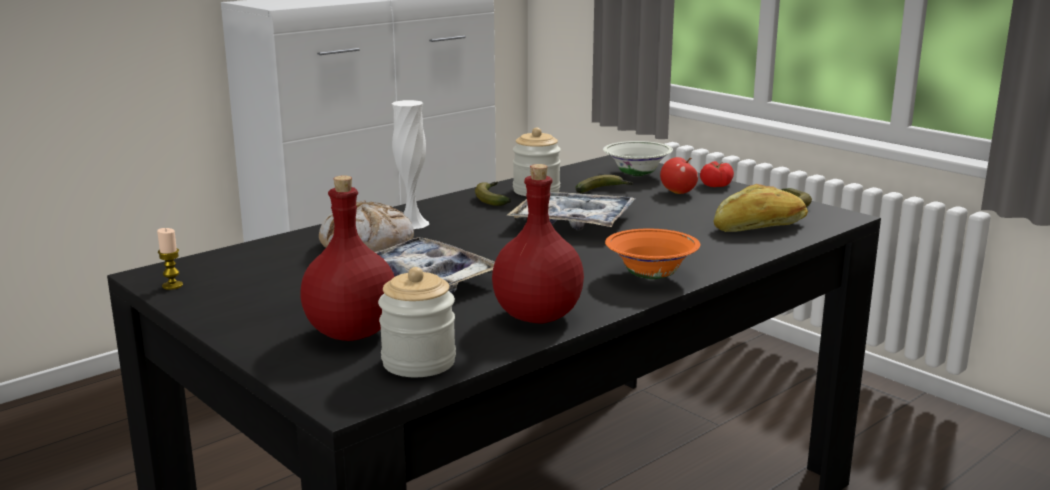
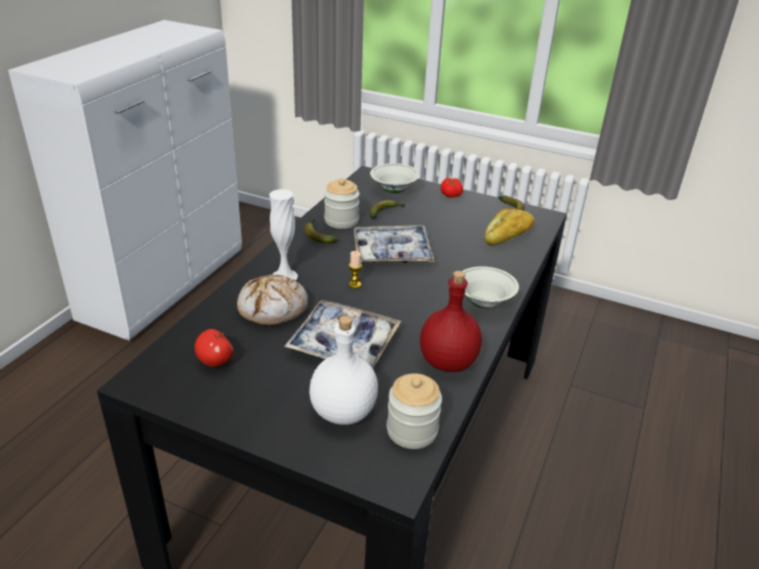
camera: 25 degrees left, 15 degrees up
candle [157,228,183,290] -> candle moved to [349,251,362,289]
red bottle [300,175,395,341] -> white bottle [309,316,378,425]
orange bowl [605,229,700,279] -> white bowl [462,266,519,308]
apple [660,157,698,194] -> apple moved to [195,329,233,367]

